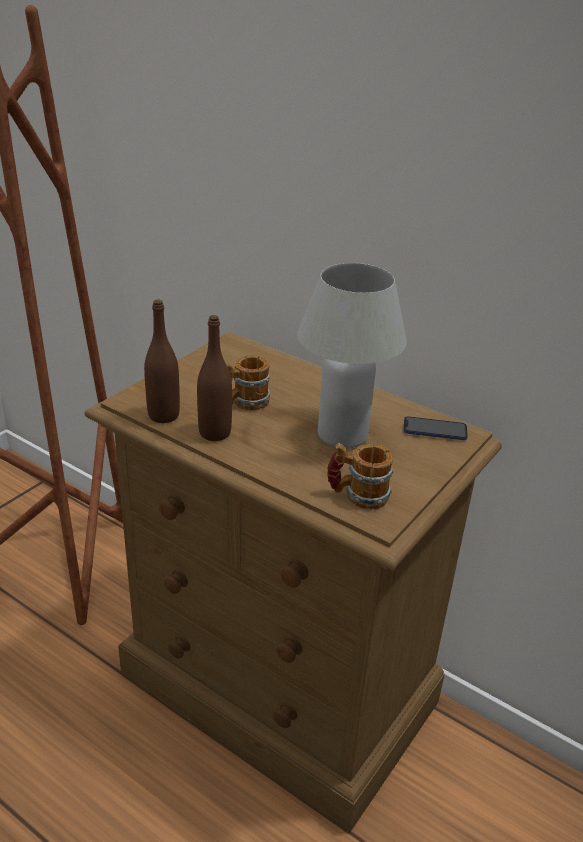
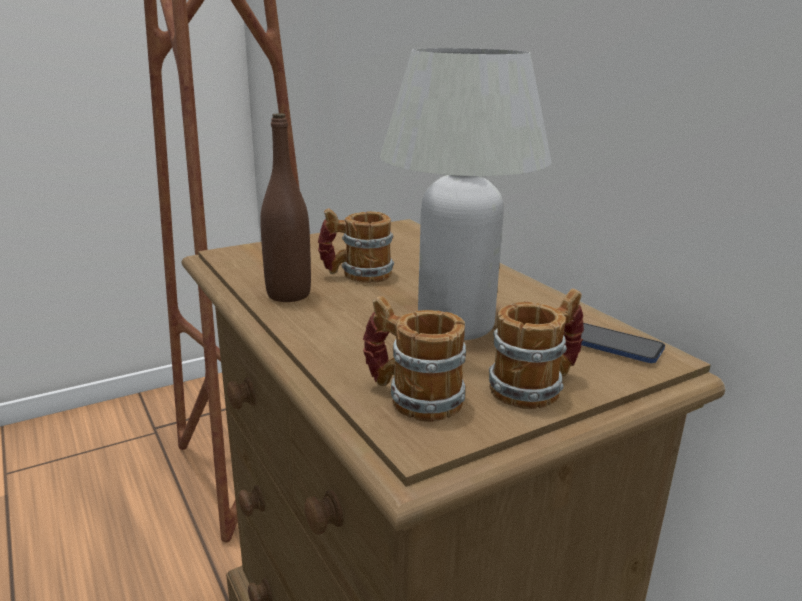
camera: 25 degrees right, 10 degrees down
brown bottle [144,300,180,423] -> none
none -> mug [489,289,584,409]

